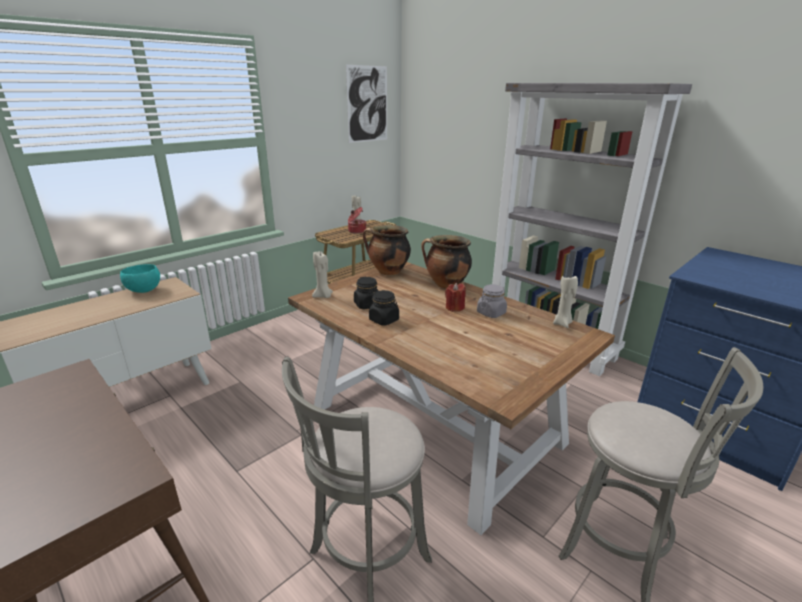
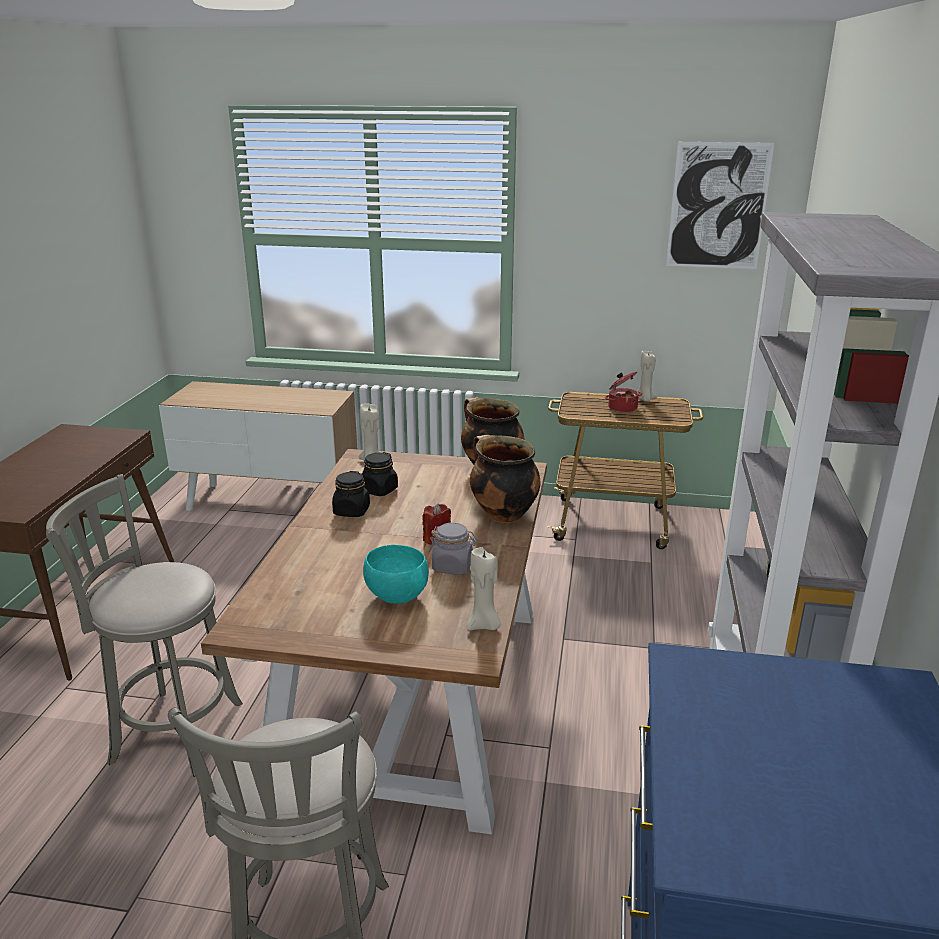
camera: 55 degrees right, 0 degrees up
turquoise bowl [120,264,160,293] -> turquoise bowl moved to [363,545,429,604]

